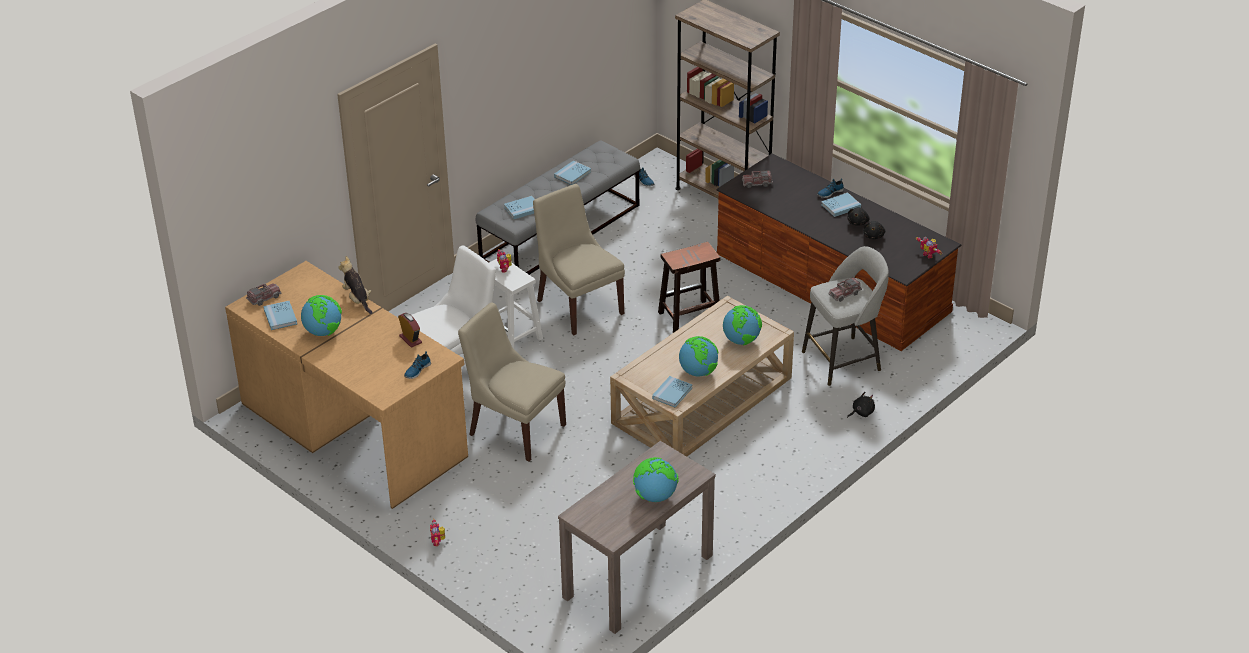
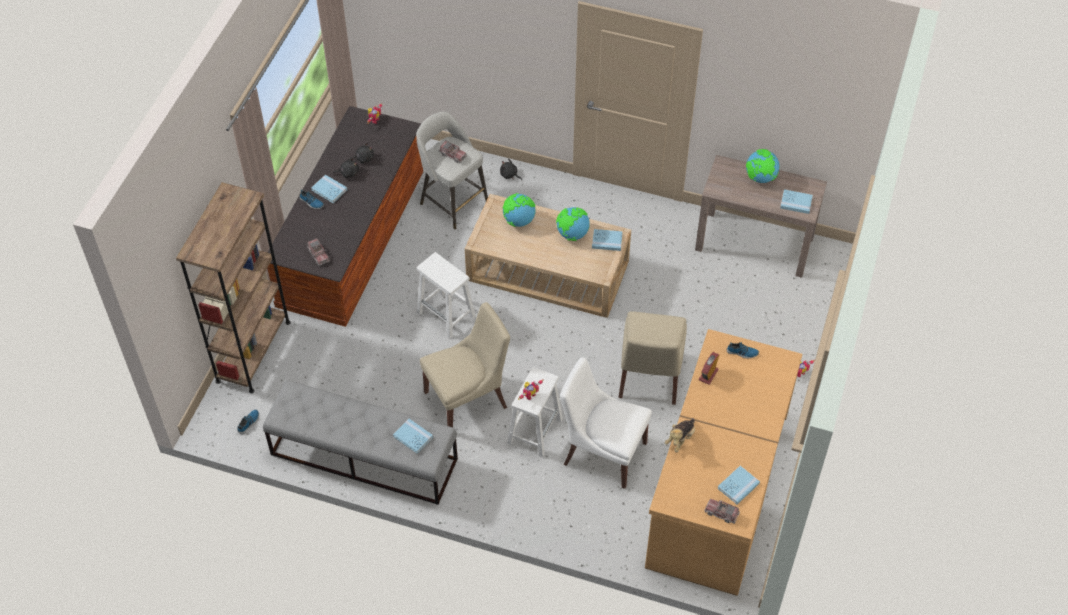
camera: 115 degrees left, 15 degrees up
globe [301,295,342,336] -> none
beige chair [533,184,625,335] -> beige chair turned 150 degrees counterclockwise [420,302,510,427]
blue book [554,160,591,185] -> blue book moved to [780,189,813,214]
brown stool [658,242,720,333] -> white stool [416,252,476,338]

